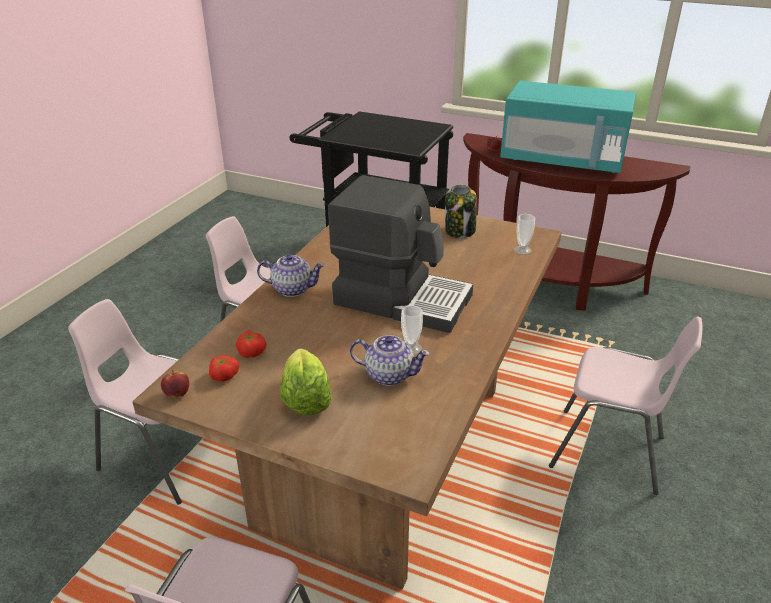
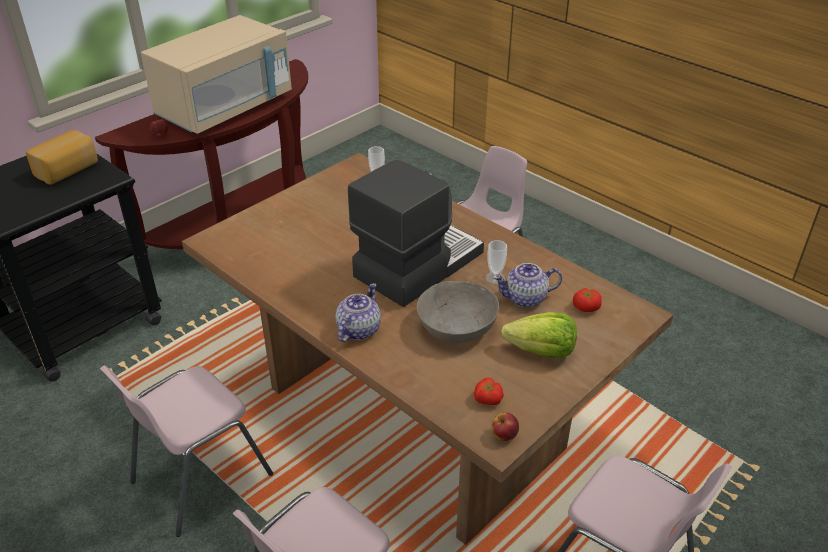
camera: 70 degrees left, 5 degrees up
tomato [236,330,266,358] -> tomato moved to [573,288,602,312]
teapot [350,335,430,386] -> teapot turned 135 degrees counterclockwise [493,263,562,307]
jar [445,185,477,238] -> none
turquoise microwave [500,81,636,173] -> beige microwave [141,15,292,134]
none -> bread [26,130,98,185]
none -> grey bowl [417,281,499,343]

